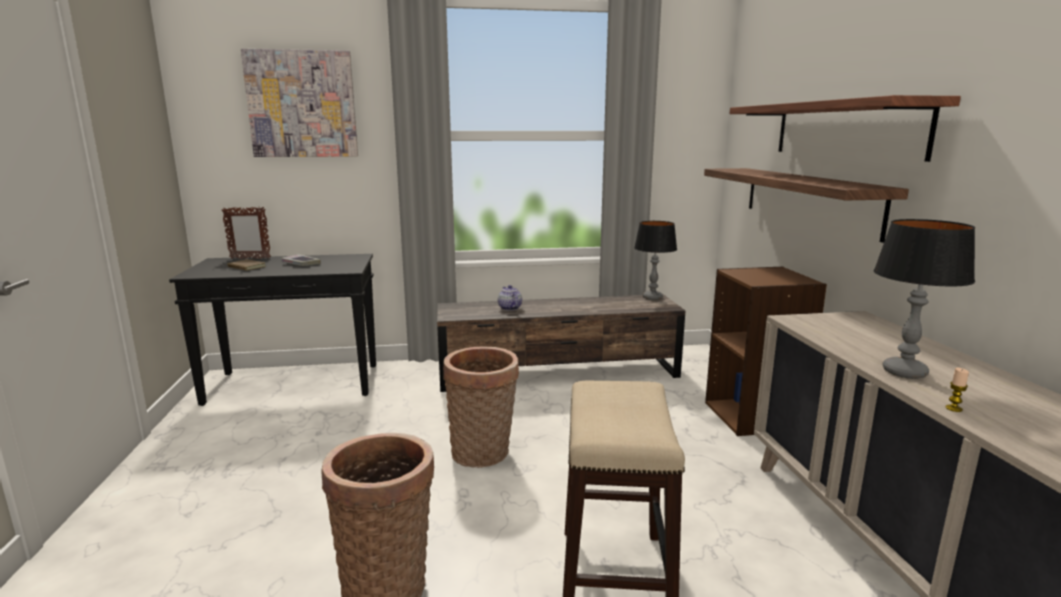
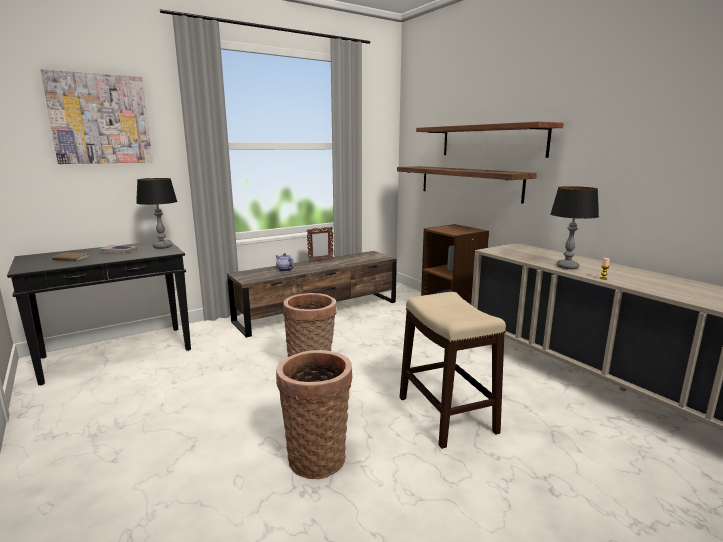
camera: 25 degrees left, 0 degrees up
picture frame [222,207,271,259] -> picture frame moved to [307,227,333,262]
table lamp [634,221,677,300] -> table lamp moved to [136,178,177,249]

